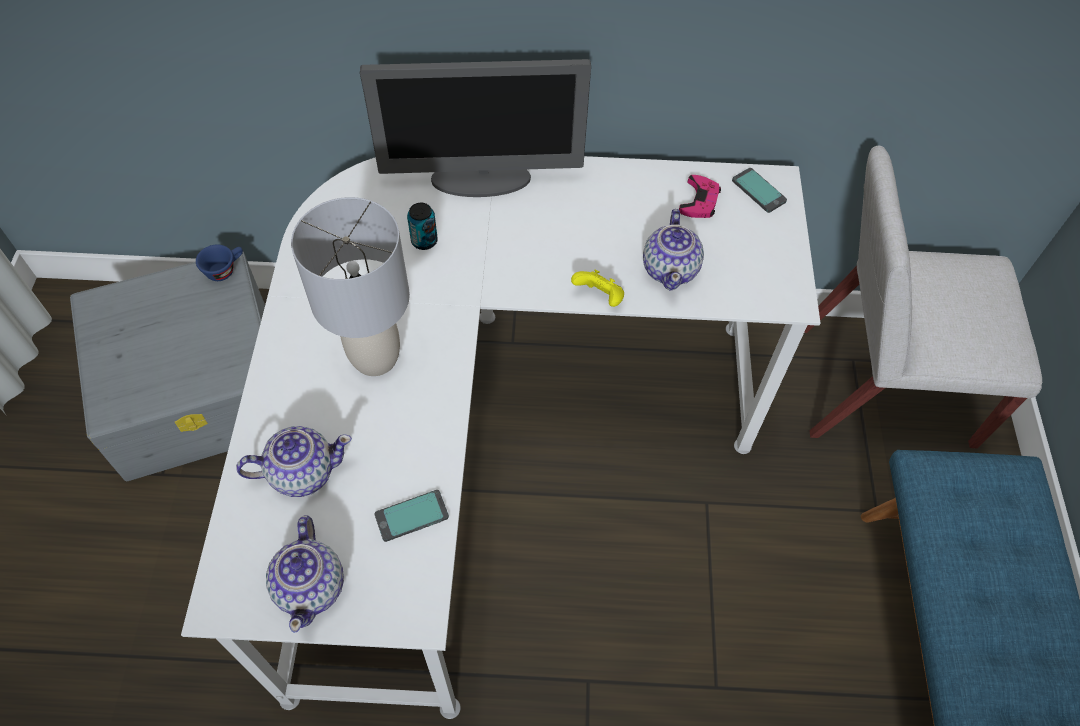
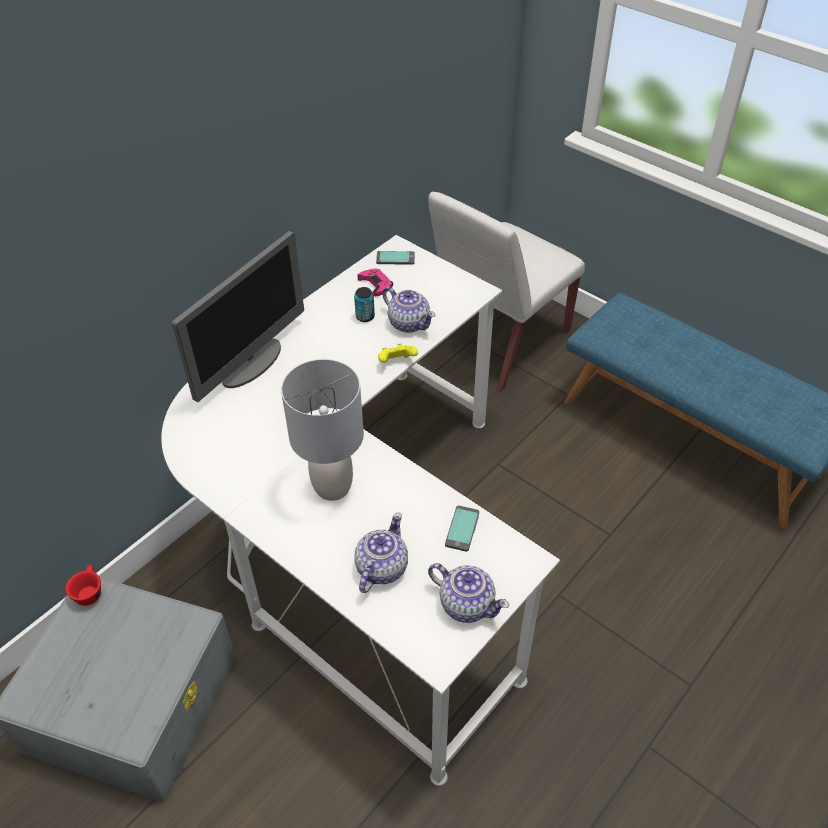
camera: 50 degrees left, 10 degrees down
blue cup [196,245,243,281] -> red cup [66,565,101,606]
can [407,203,438,250] -> can moved to [354,287,375,322]

